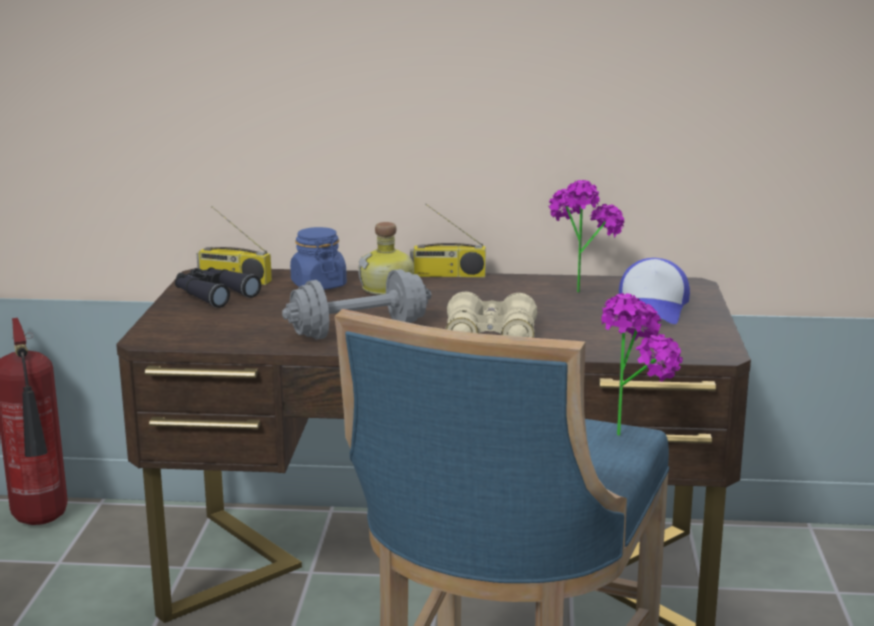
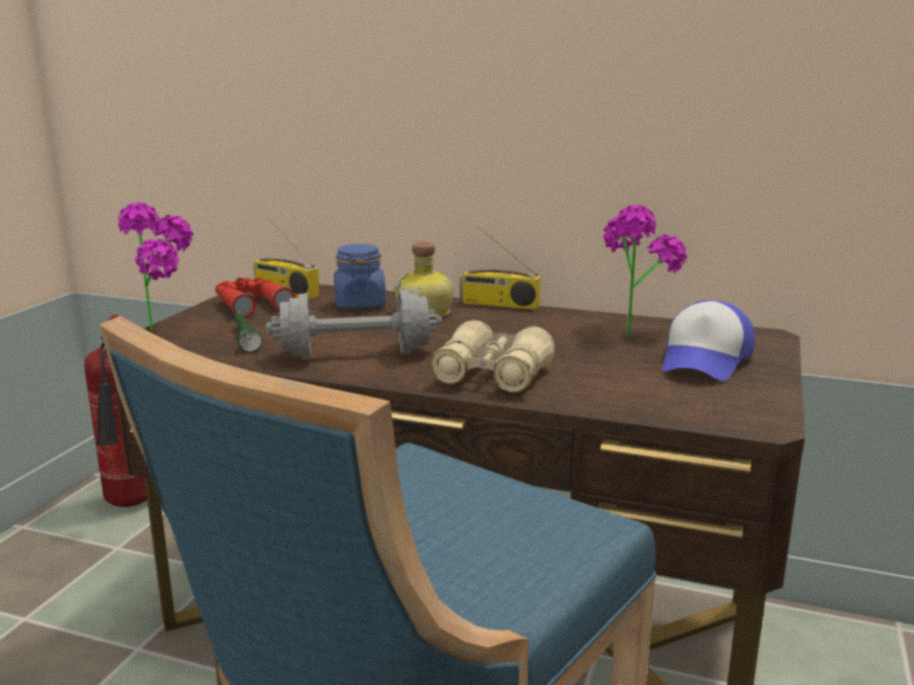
camera: 15 degrees right, 0 degrees up
black binoculars [175,267,261,308] -> red binoculars [215,277,295,317]
potted plant [601,293,683,435] -> potted plant moved to [118,203,193,330]
none -> green flashlight [234,312,262,352]

